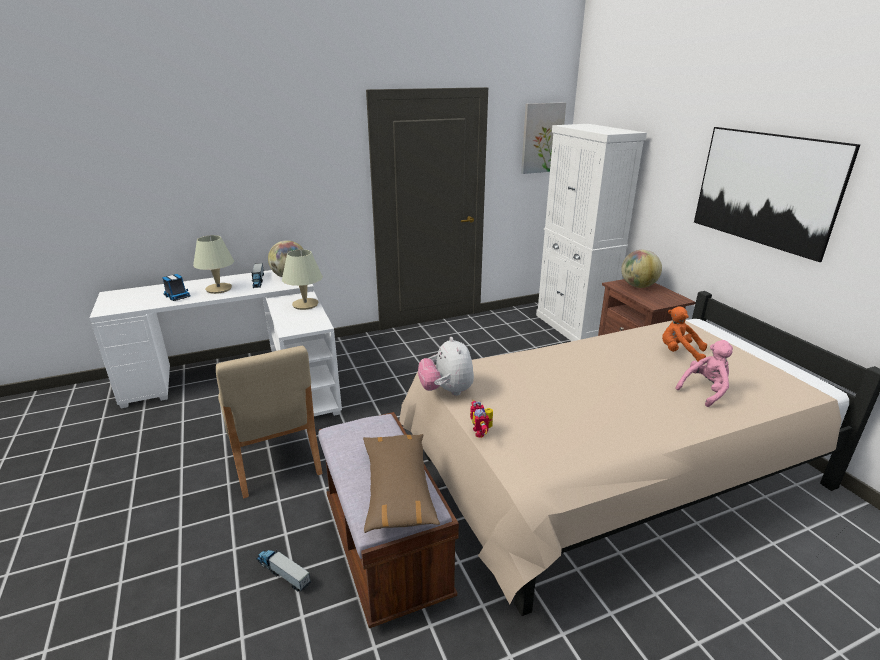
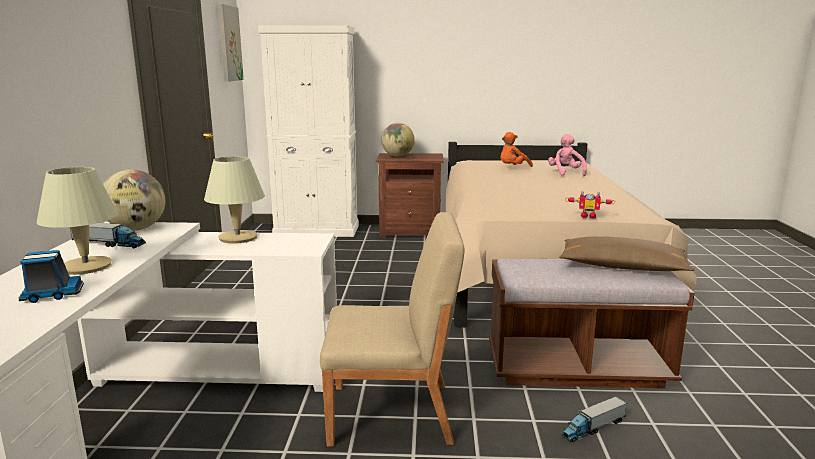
camera: 65 degrees left, 10 degrees down
plush toy [418,337,474,396] -> none
picture [694,127,860,262] -> none

